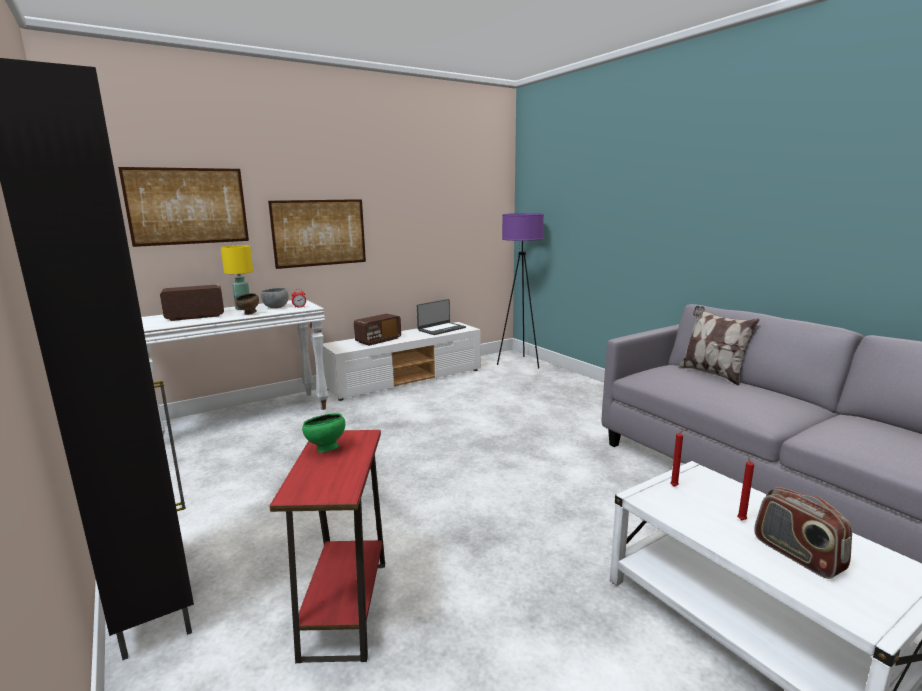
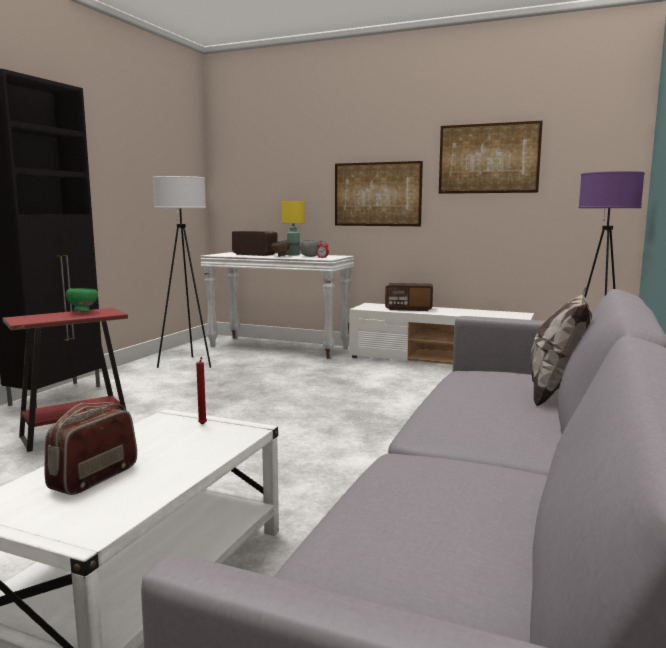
camera: 55 degrees right, 5 degrees down
picture [118,167,249,247] -> picture moved to [439,121,543,194]
laptop [417,299,466,335] -> none
red candle [737,453,754,520] -> none
none -> white floor lamp [153,176,211,368]

